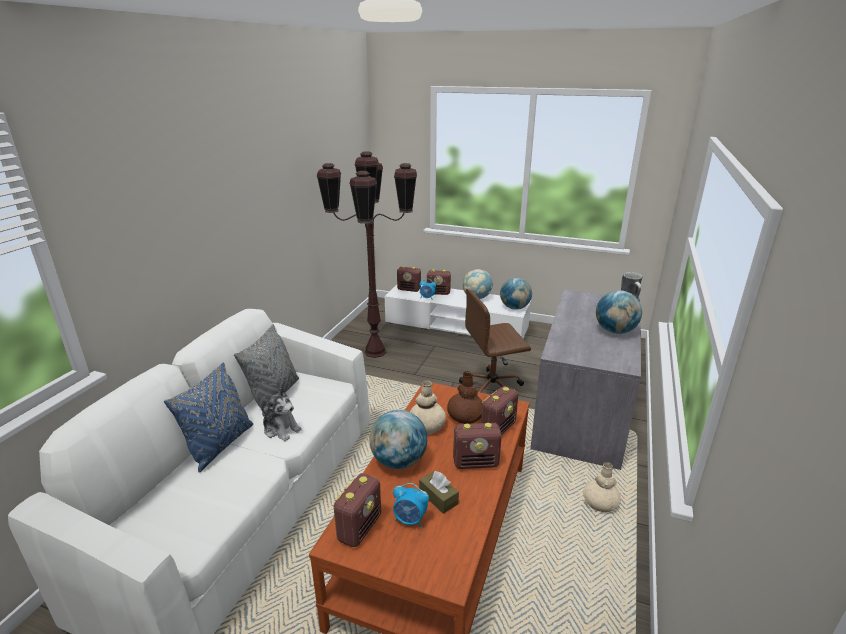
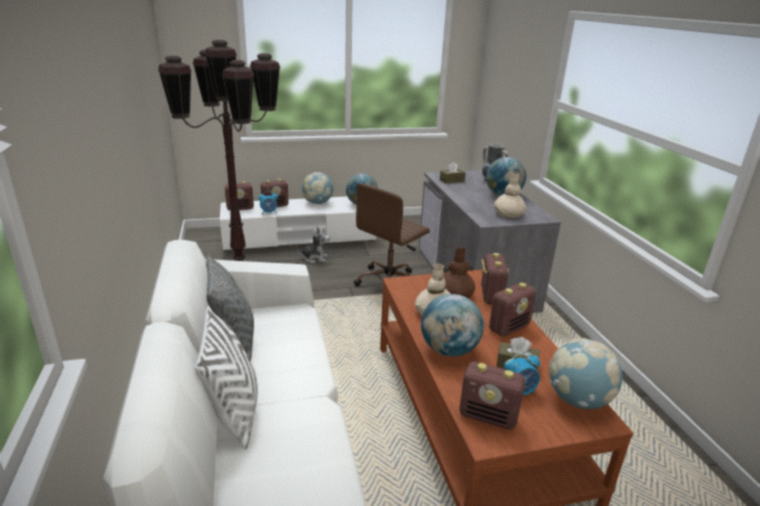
camera: 35 degrees left, 0 degrees up
blue pillow [164,362,253,473] -> white pillow [195,306,258,450]
plush toy [261,388,302,442] -> plush toy moved to [297,227,330,263]
radio [334,473,381,547] -> radio turned 120 degrees clockwise [459,362,525,430]
beige vase [583,462,621,512] -> beige vase moved to [494,173,526,218]
none -> brown tissue box [440,162,466,184]
none -> globe [549,338,623,409]

